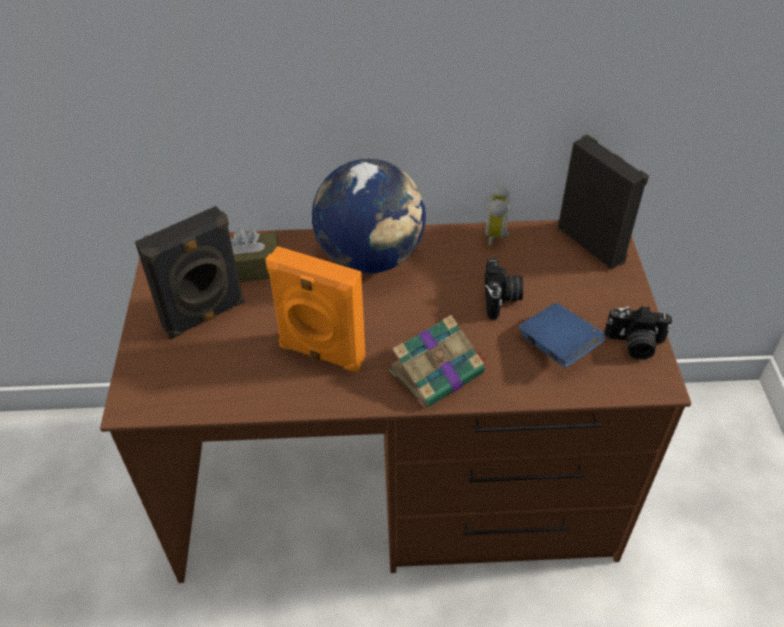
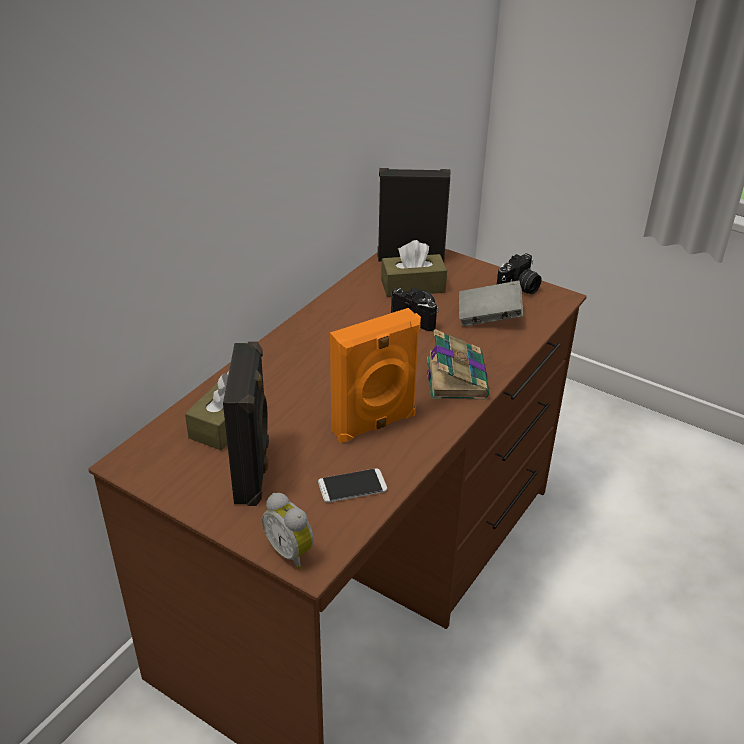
camera: 55 degrees left, 10 degrees down
globe [312,159,426,274] -> none
alarm clock [485,185,510,247] -> alarm clock moved to [262,493,314,570]
blue book [518,303,606,368] -> grey book [459,281,523,326]
none -> phone [318,468,387,503]
none -> brown tissue box [381,240,447,297]

